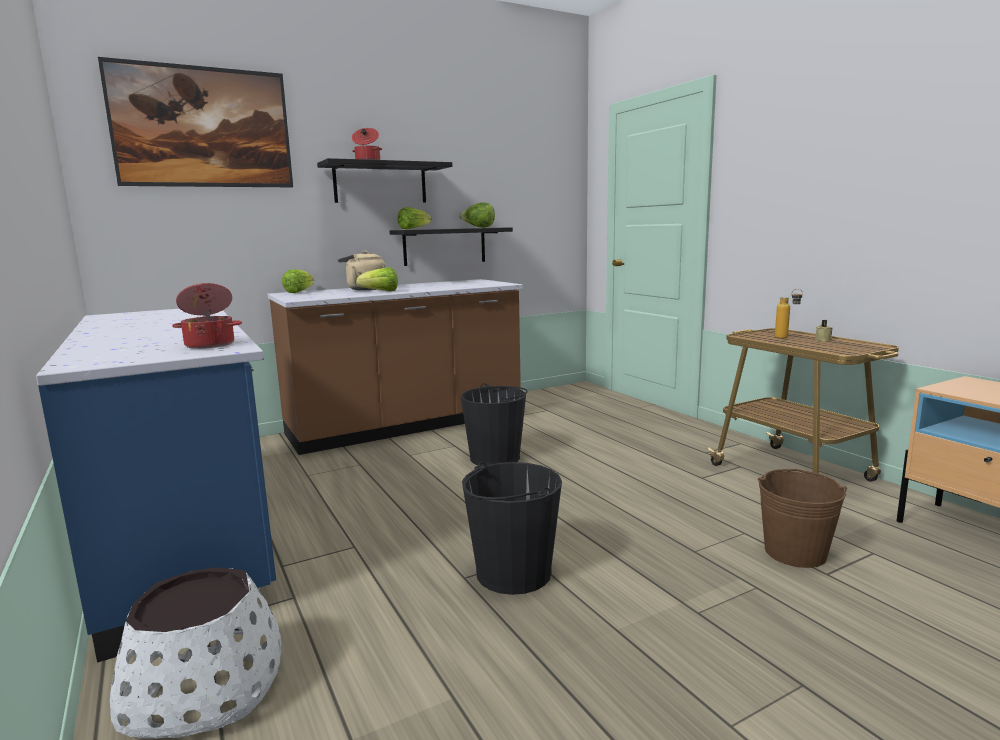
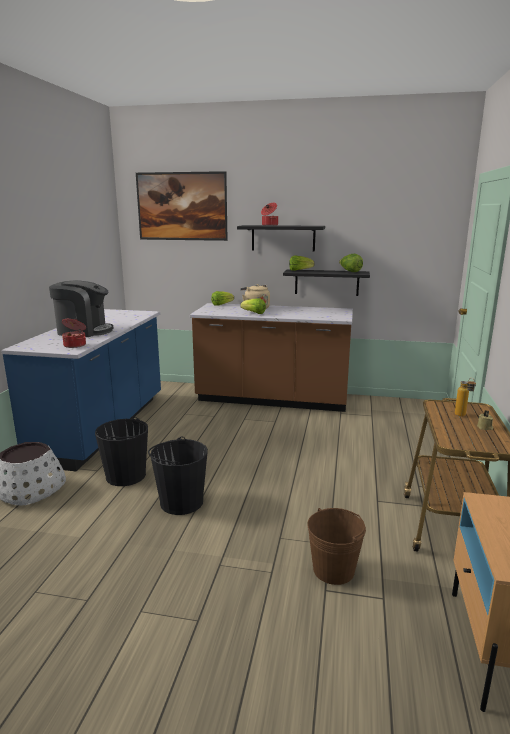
camera: 40 degrees right, 5 degrees up
black bucket [461,383,528,467] -> black bucket moved to [95,417,148,486]
none -> coffee machine [49,281,113,337]

